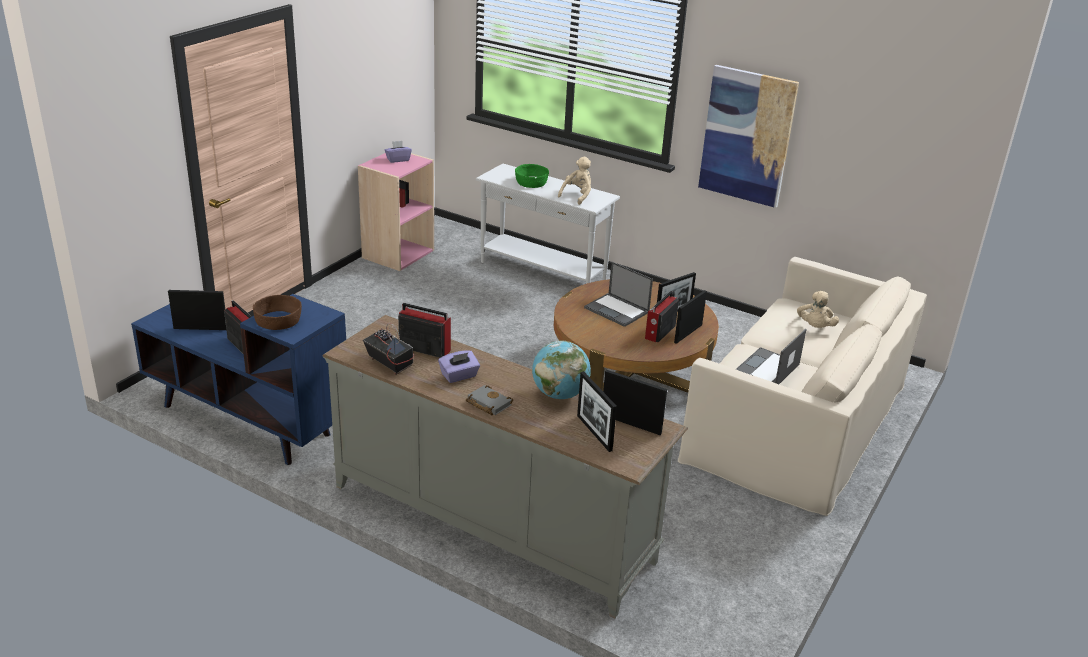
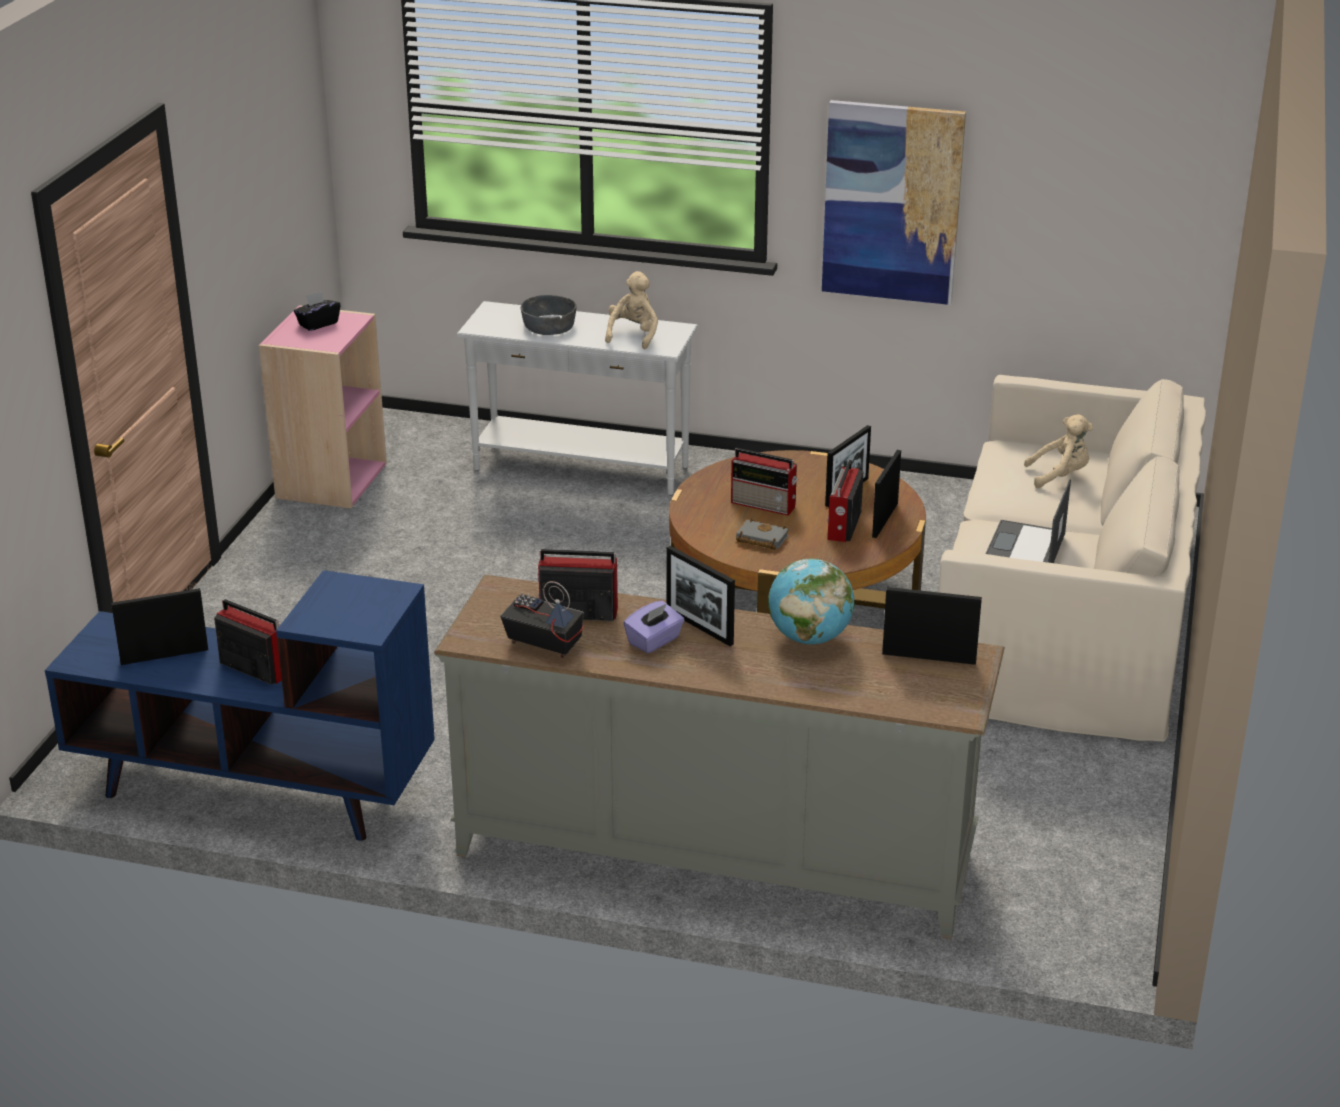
camera: 15 degrees left, 0 degrees up
brown bowl [253,295,302,330] -> none
purple tissue box [385,141,412,163] -> black tissue box [294,291,341,331]
grey book [466,385,513,416] -> grey book moved to [736,519,789,550]
green bowl [515,164,549,188] -> grey bowl [520,295,577,335]
picture frame [577,371,617,452] -> picture frame moved to [667,546,735,646]
laptop [584,262,653,327] -> radio [731,448,798,516]
beige plush toy [797,291,839,328] -> beige plush toy turned 90 degrees counterclockwise [1024,415,1093,488]

